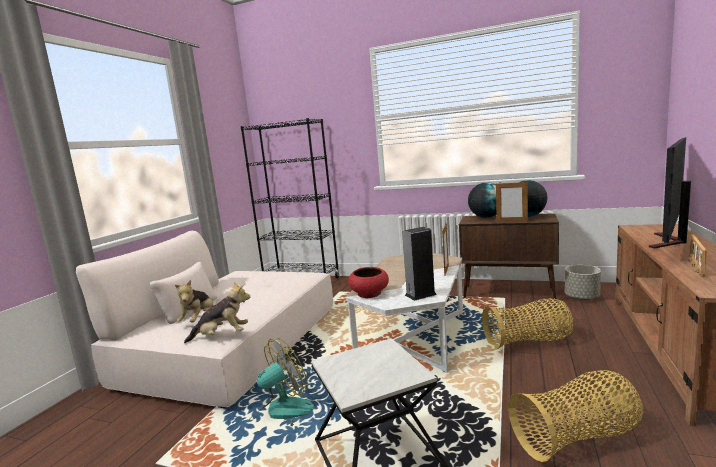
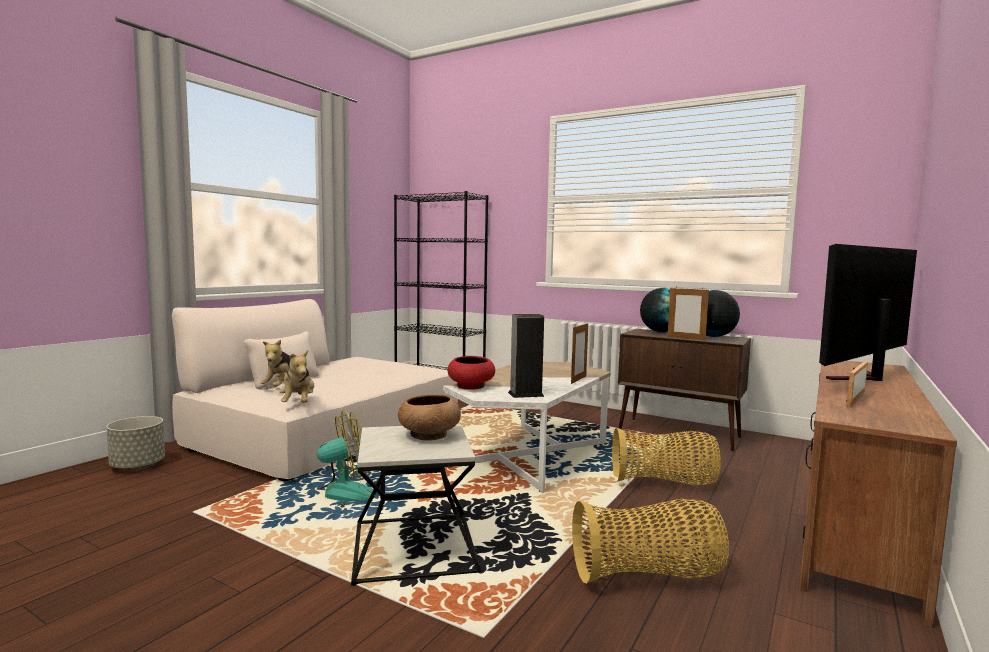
camera: 10 degrees right, 5 degrees down
plush toy [184,281,250,343] -> plush toy turned 75 degrees clockwise [279,350,314,403]
grey planter [565,265,601,300] -> grey planter moved to [106,416,165,470]
none -> brown bowl [398,394,461,441]

